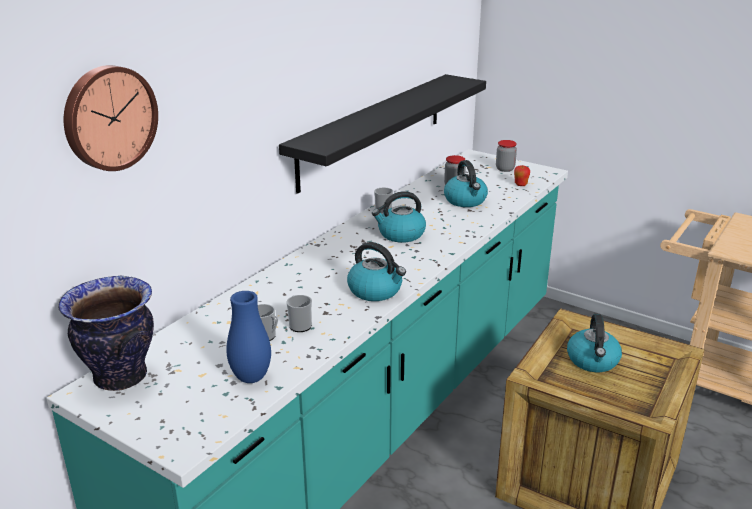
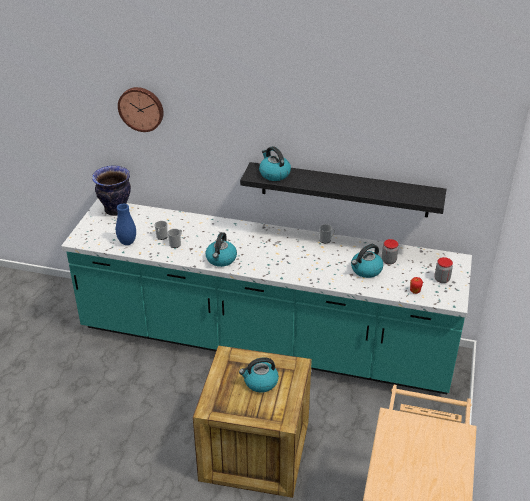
camera: 70 degrees right, 10 degrees up
kettle [372,191,426,243] -> kettle moved to [259,146,291,181]

